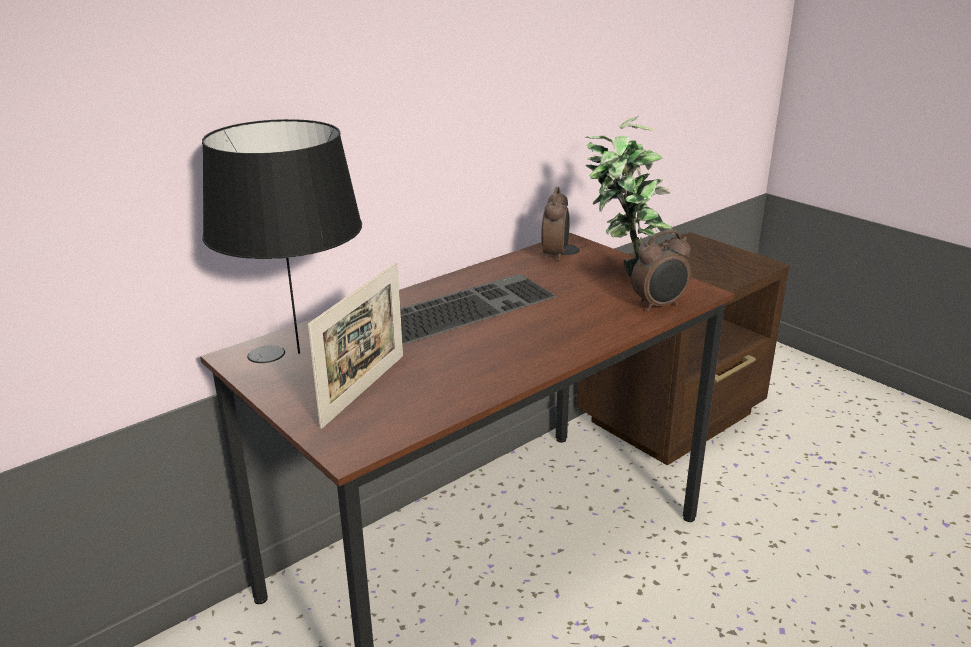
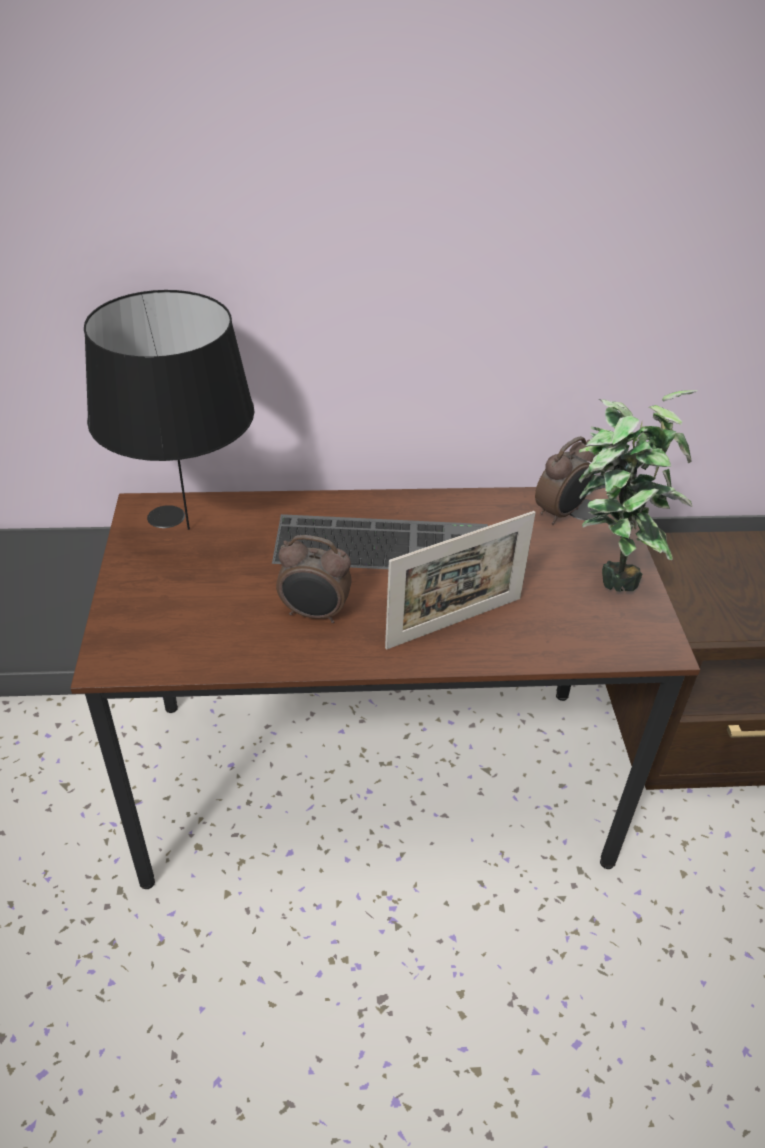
camera: 35 degrees right, 15 degrees up
picture frame [308,262,403,429] -> picture frame moved to [385,511,536,649]
alarm clock [631,230,691,312] -> alarm clock moved to [276,535,352,623]

